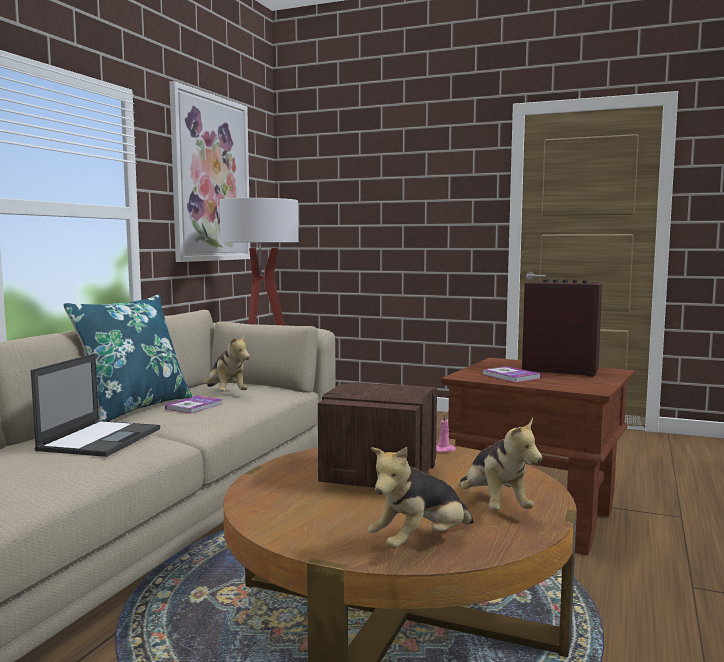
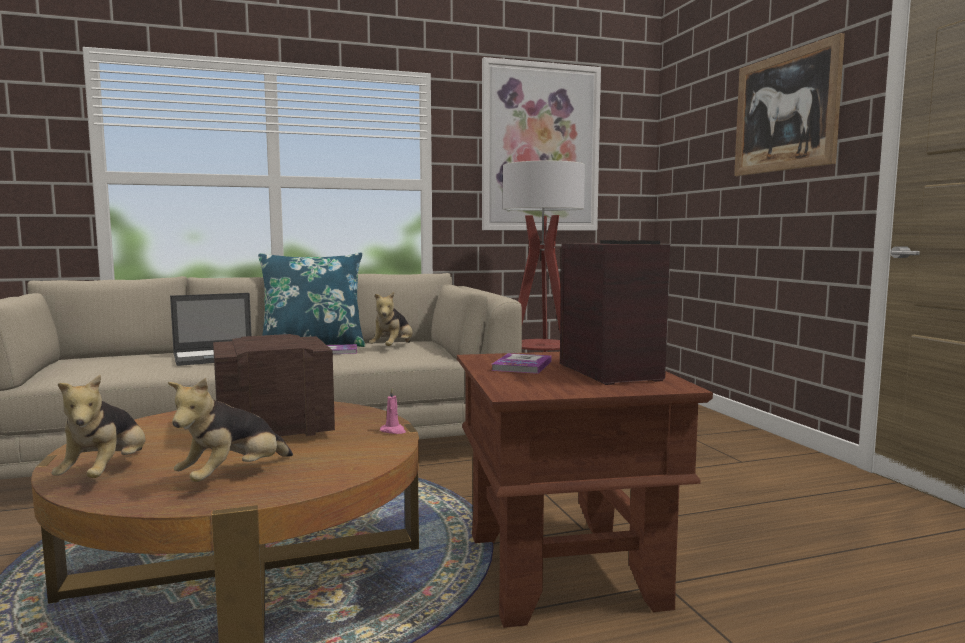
camera: 50 degrees right, 0 degrees up
plush toy [368,447,474,549] -> plush toy turned 105 degrees counterclockwise [51,374,146,478]
none -> picture [734,33,845,176]

